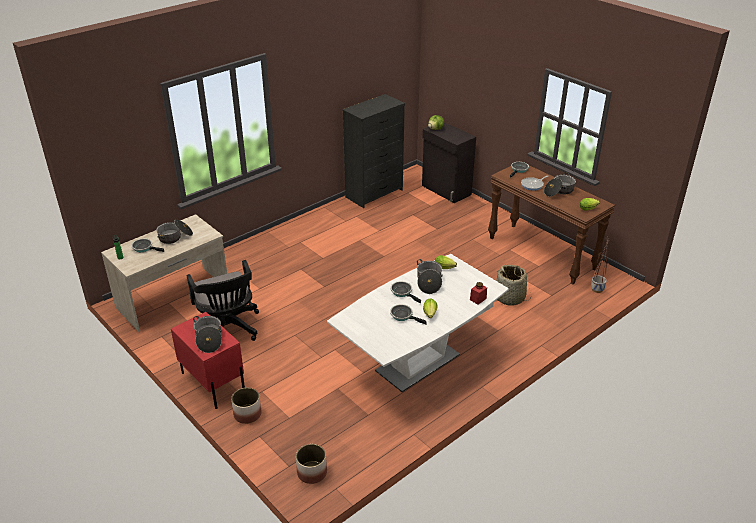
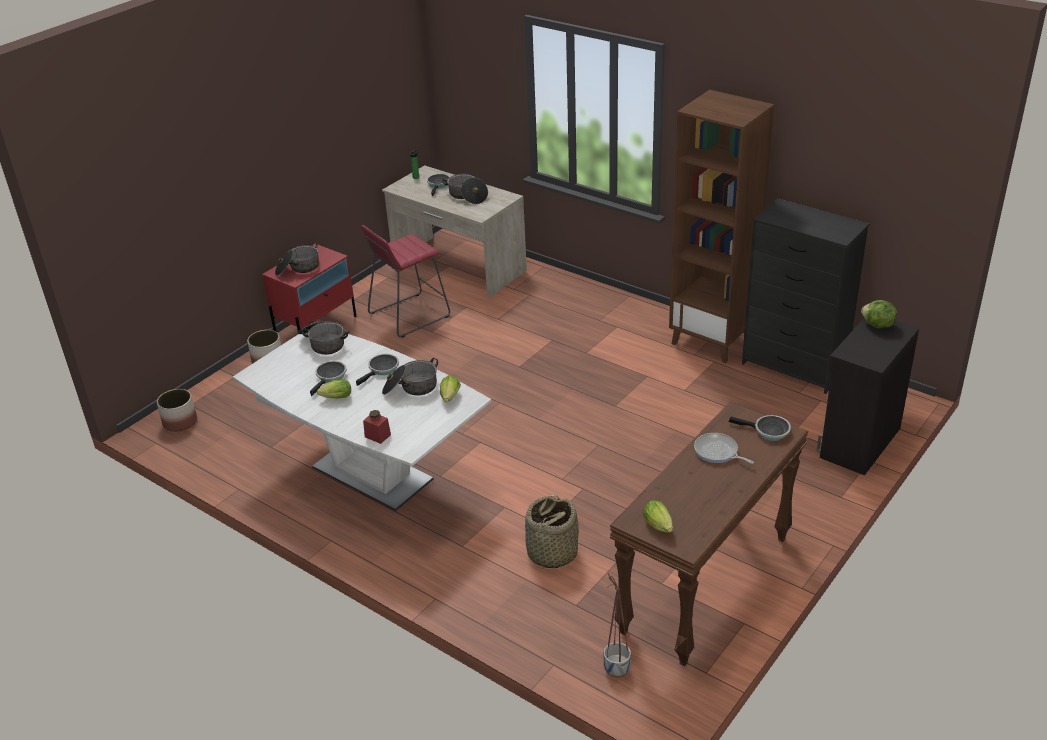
camera: 80 degrees right, 0 degrees up
black office chair [187,260,259,341] -> red stool [361,225,450,338]
cooking pot [544,173,576,197] -> cooking pot moved to [297,321,350,355]
none -> brown bookcase [669,90,774,363]

